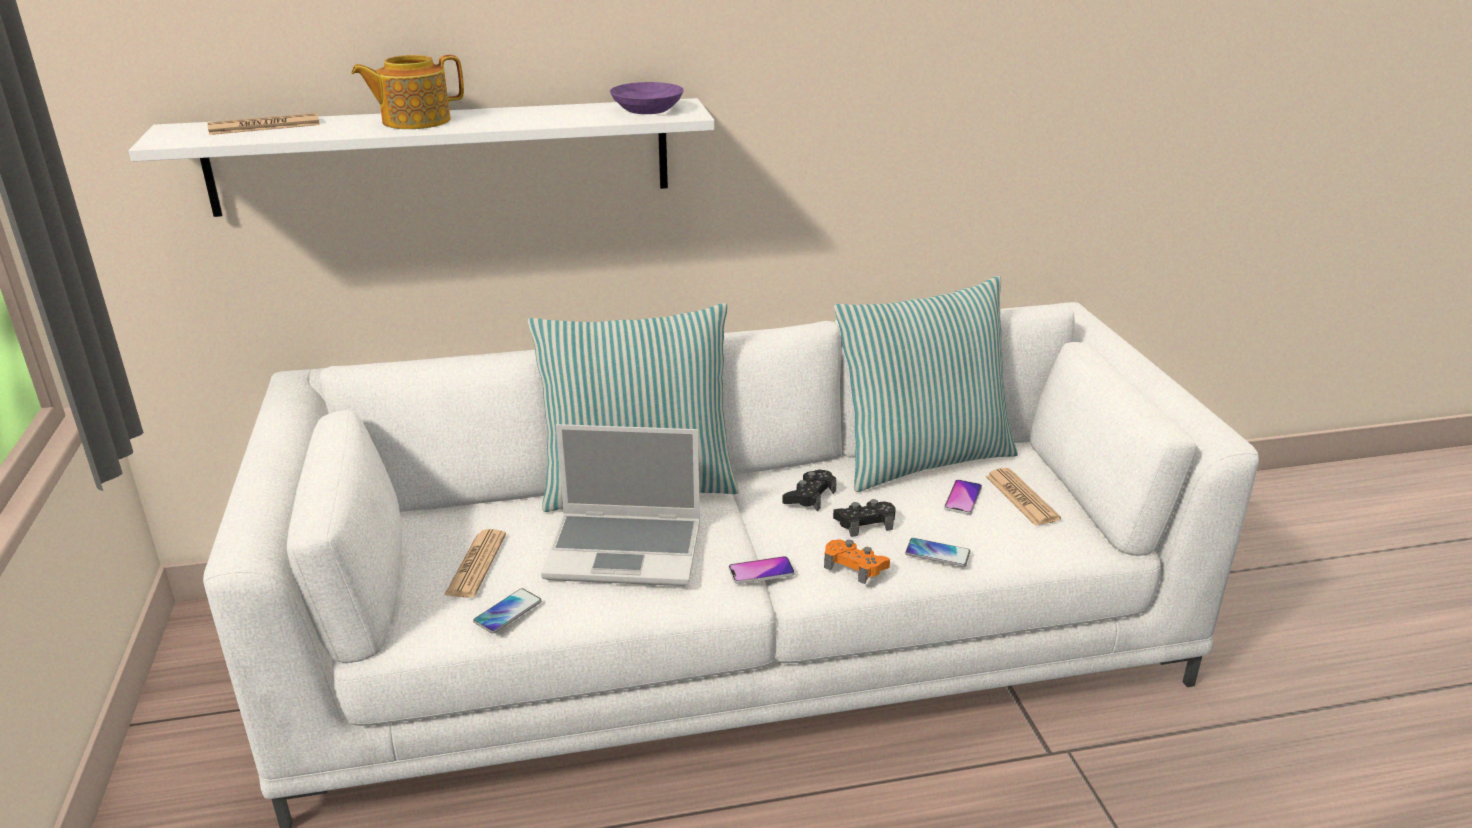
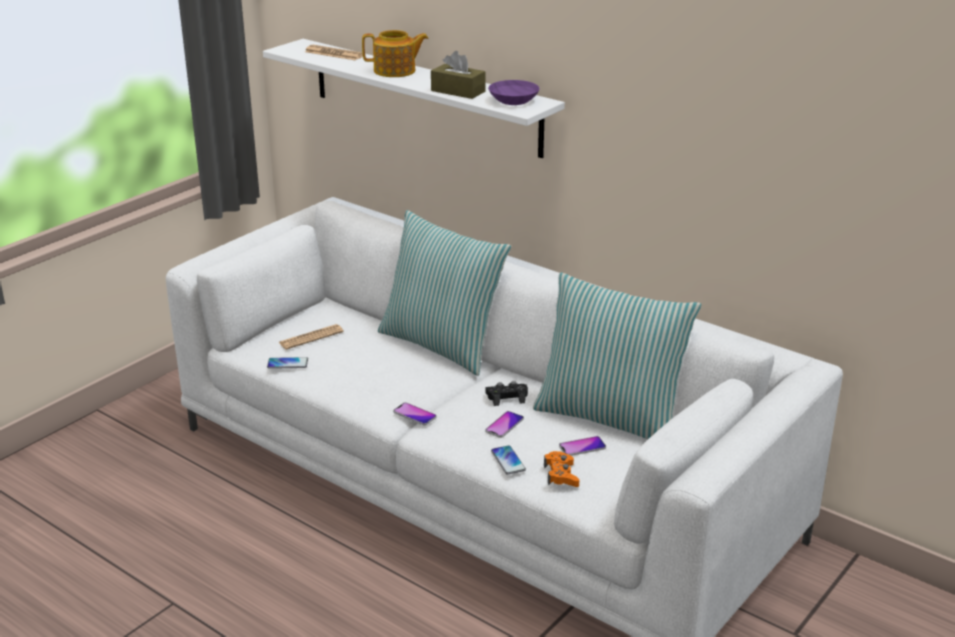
camera: 50 degrees right, 0 degrees up
teapot [351,55,464,129] -> teapot turned 150 degrees clockwise [362,30,429,77]
laptop [541,424,700,586] -> none
orange game controller [824,539,890,584] -> orange game controller moved to [544,451,579,487]
black game controller [833,499,896,537] -> phone [485,411,524,438]
newspaper [985,468,1061,526] -> none
none -> brown tissue box [431,51,486,99]

